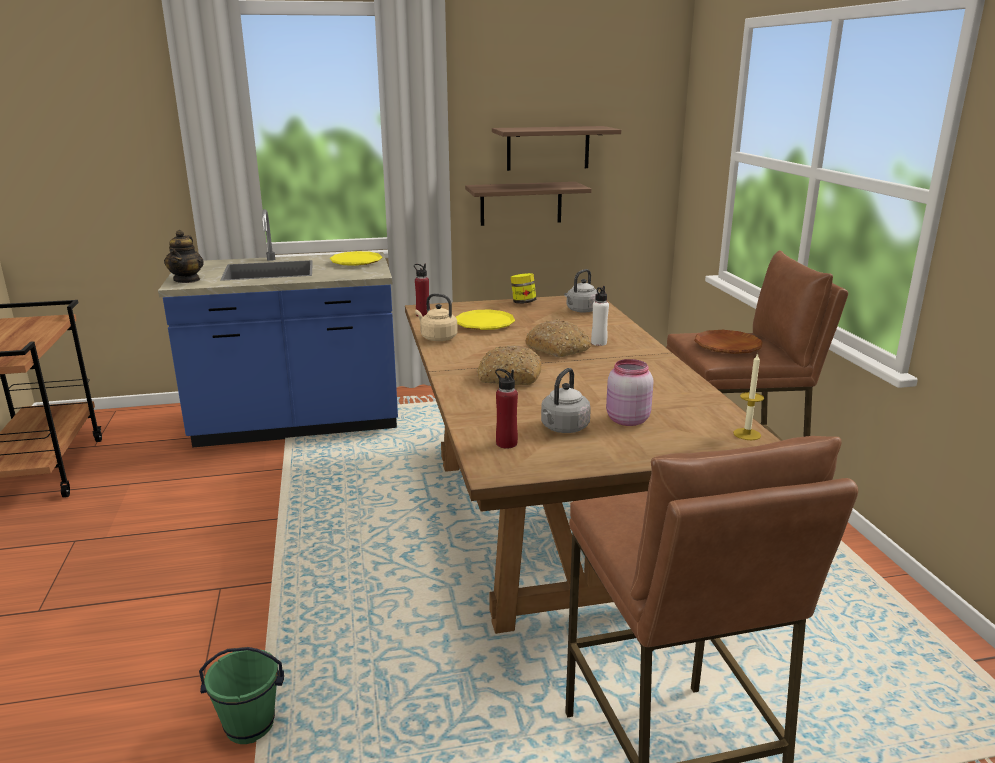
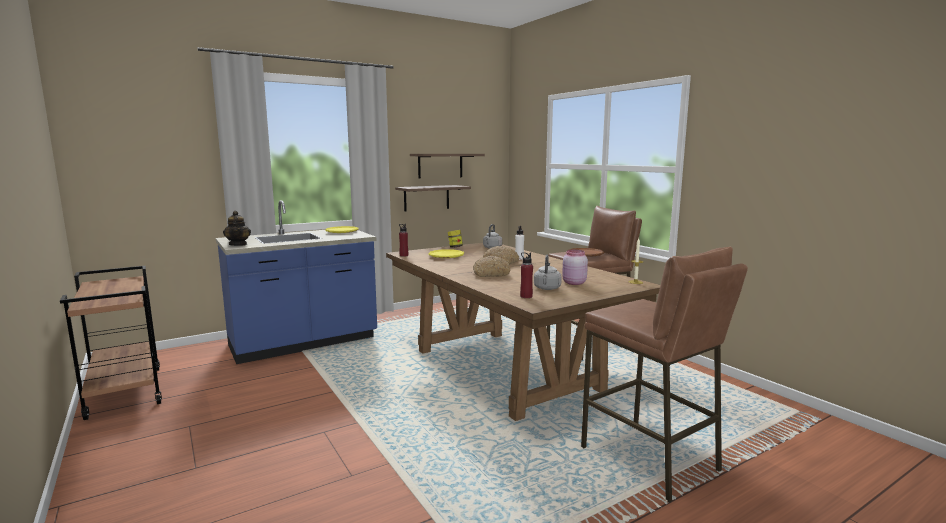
camera: 20 degrees left, 10 degrees down
green bucket [199,647,284,744] -> none
beige kettle [415,293,458,341] -> none

